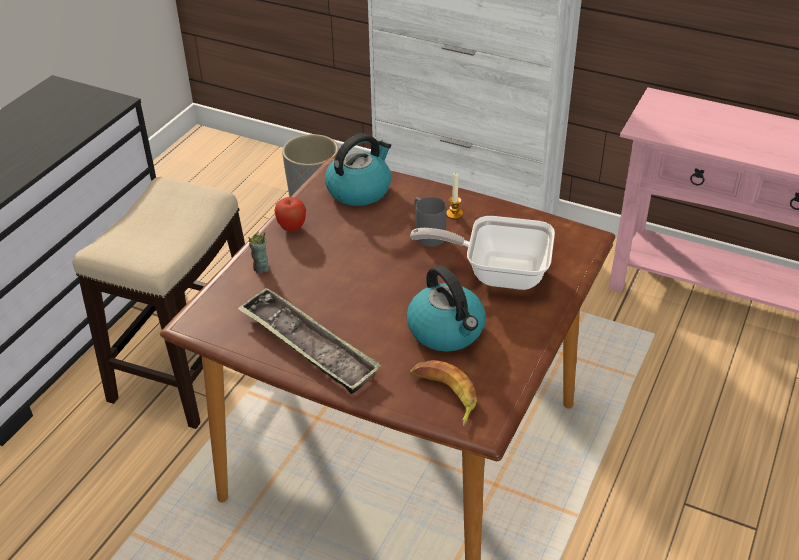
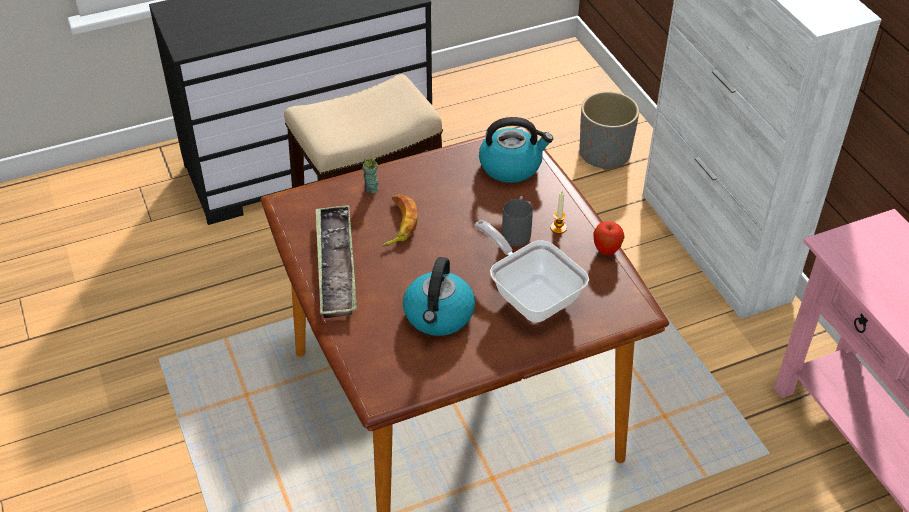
camera: 40 degrees right, 5 degrees up
apple [274,197,306,232] -> apple moved to [593,221,625,255]
banana [410,360,477,427] -> banana moved to [382,194,417,247]

